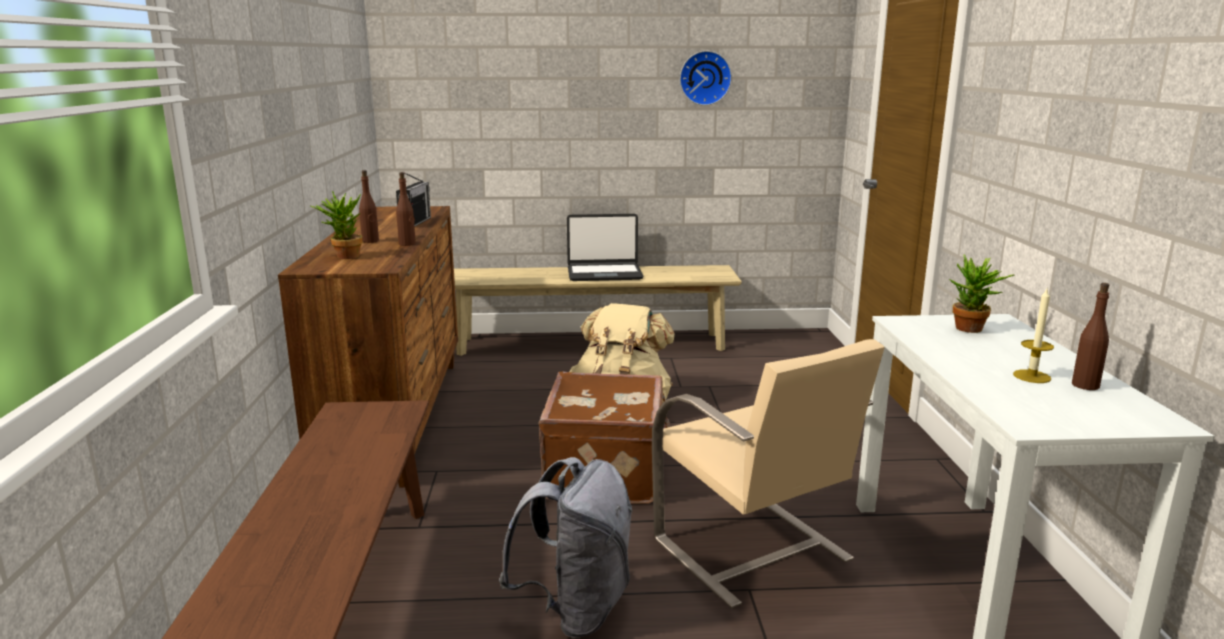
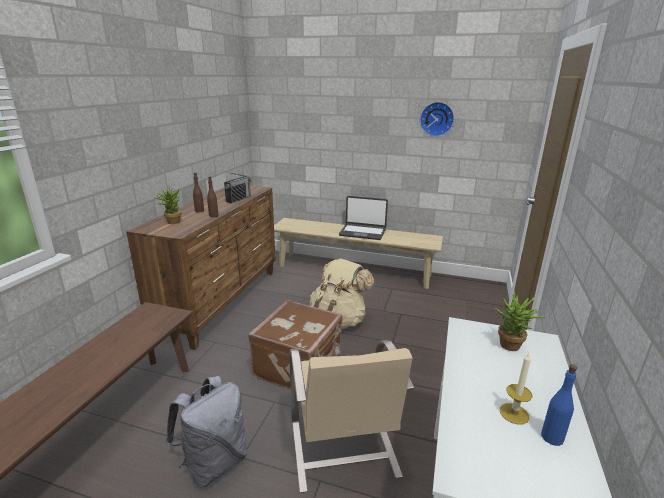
camera: 20 degrees right, 5 degrees up
brown bottle [1072,283,1109,390] -> blue bottle [541,364,577,446]

